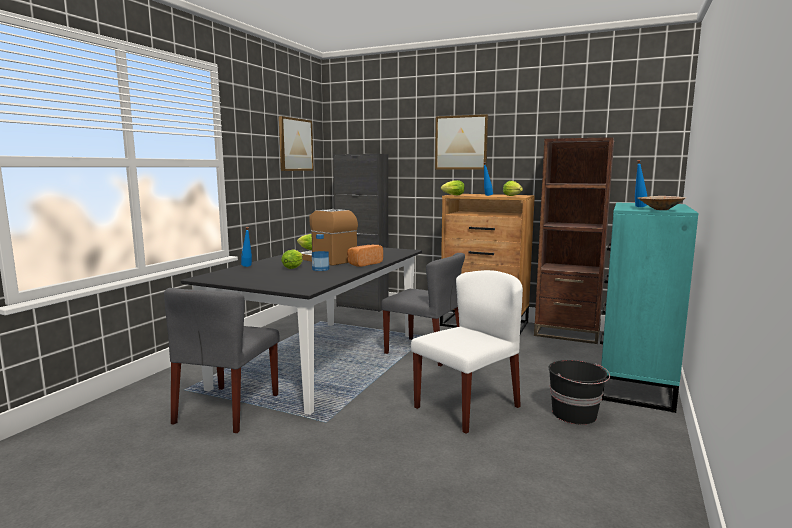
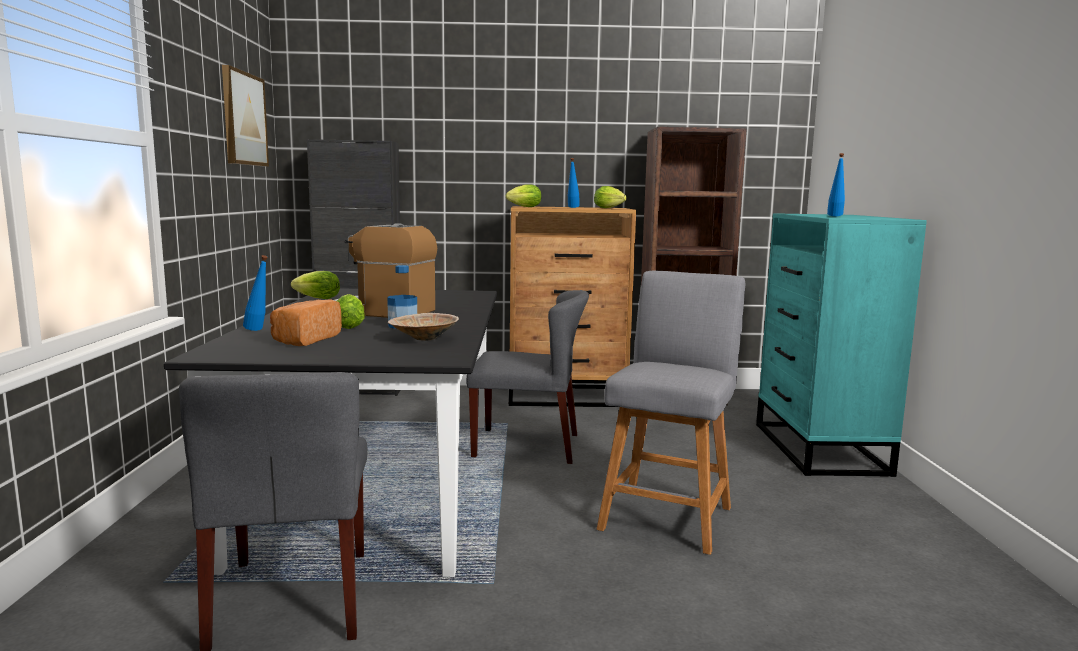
camera: 25 degrees left, 0 degrees up
bread [347,245,383,267] -> bread moved to [270,299,342,346]
white chair [411,270,523,434] -> grey stool [597,271,745,555]
picture [435,114,488,170] -> none
black bucket [548,360,610,424] -> none
beige bowl [638,196,686,210] -> beige bowl moved to [388,313,459,341]

